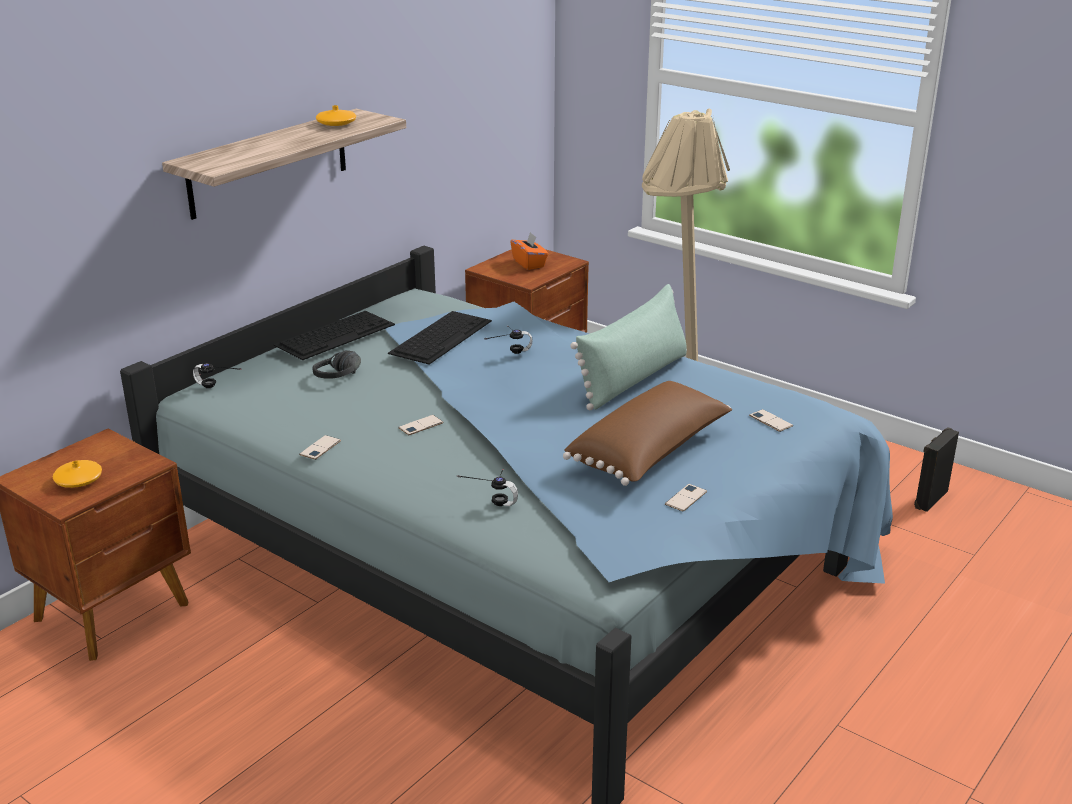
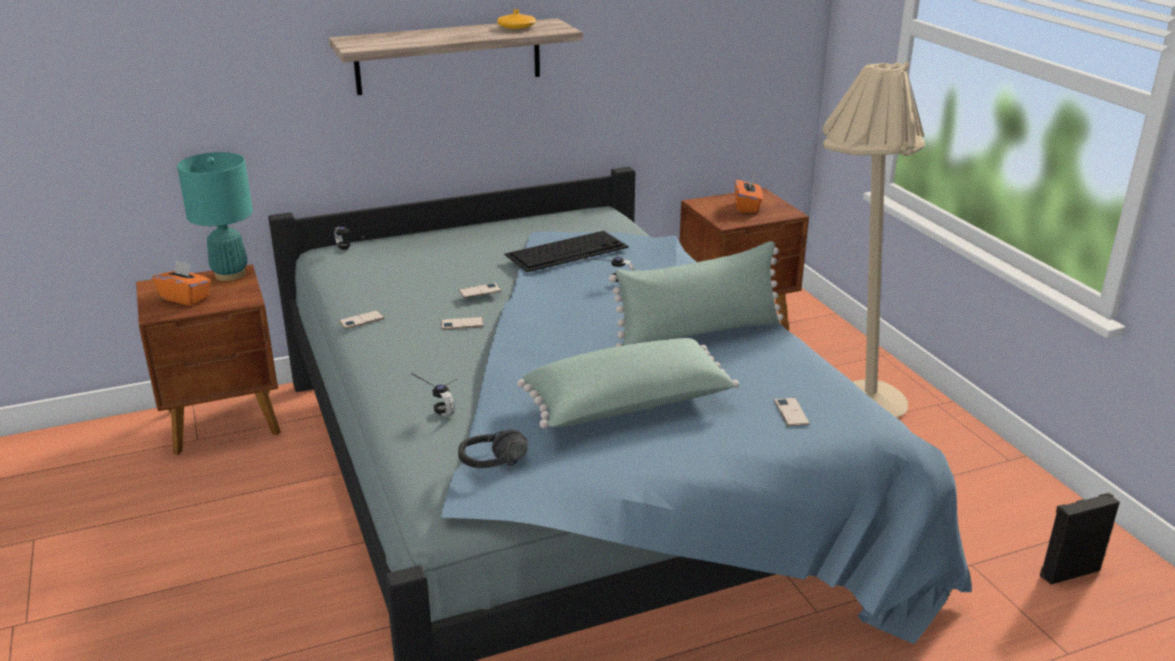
camera: 30 degrees right, 0 degrees up
orange vase [53,460,102,488] -> orange tissue box [152,260,211,306]
keyboard [273,311,395,360] -> none
black headphones [313,350,361,379] -> black headphones moved to [458,430,528,468]
brown pillow [563,381,732,486] -> green pillow [517,338,739,429]
phone [665,484,707,512] -> phone moved to [458,283,502,298]
none -> turquoise table lamp [177,152,253,281]

